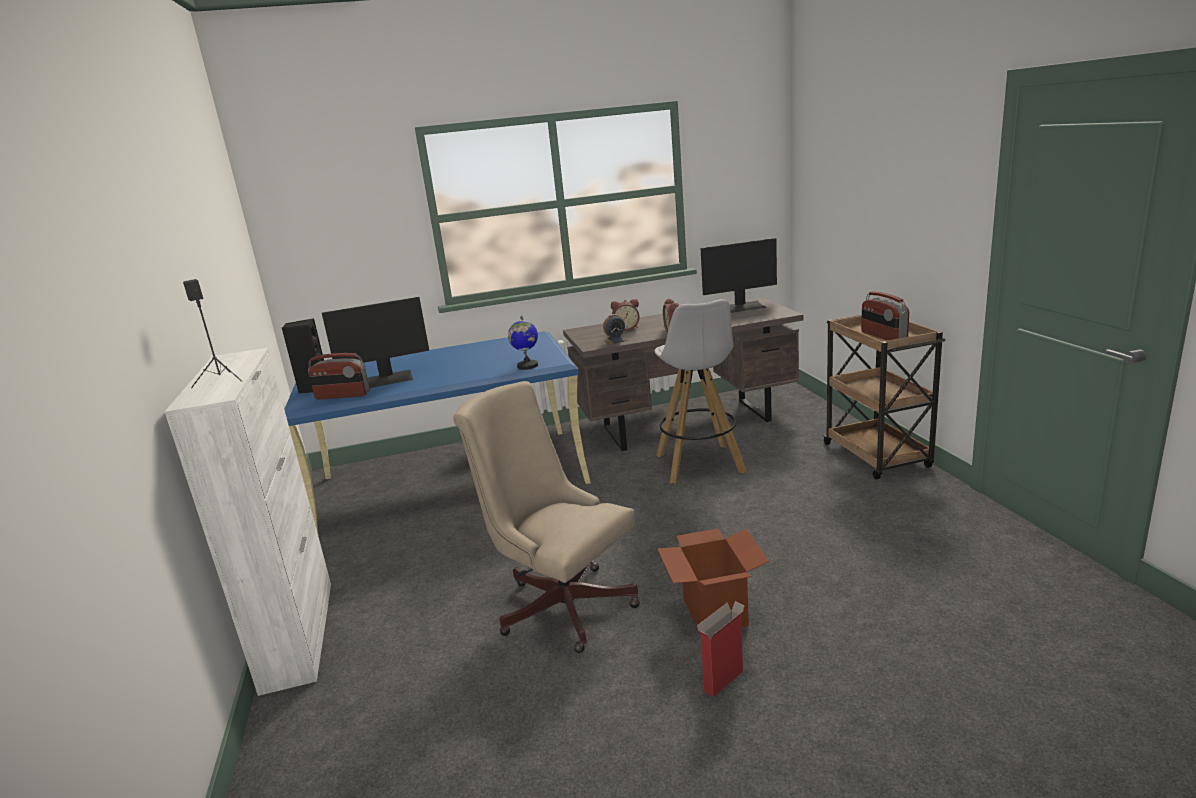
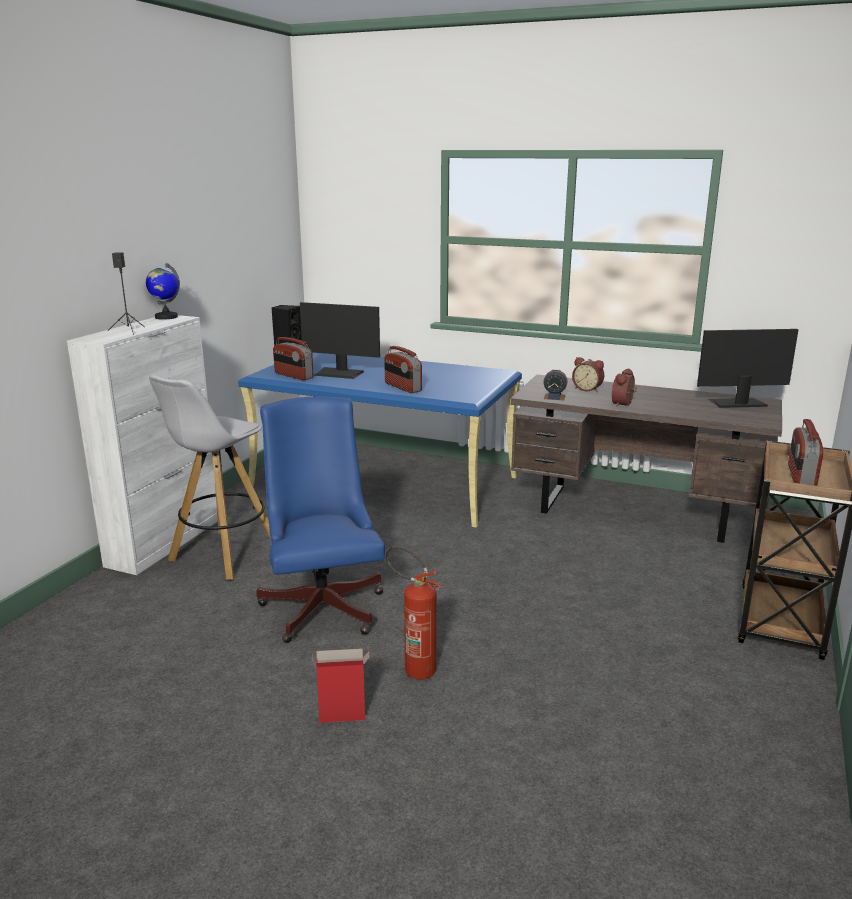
camera: 35 degrees right, 0 degrees up
beige office chair [453,381,640,653] -> blue office chair [257,396,385,643]
globe [508,315,538,370] -> globe moved to [146,263,180,320]
white stool [654,299,747,483] -> white stool moved to [149,374,271,580]
cardboard box [657,528,769,635] -> fire extinguisher [385,546,442,680]
monitor [701,238,777,313] -> monitor turned 150 degrees clockwise [697,329,799,408]
none -> radio [384,346,422,393]

